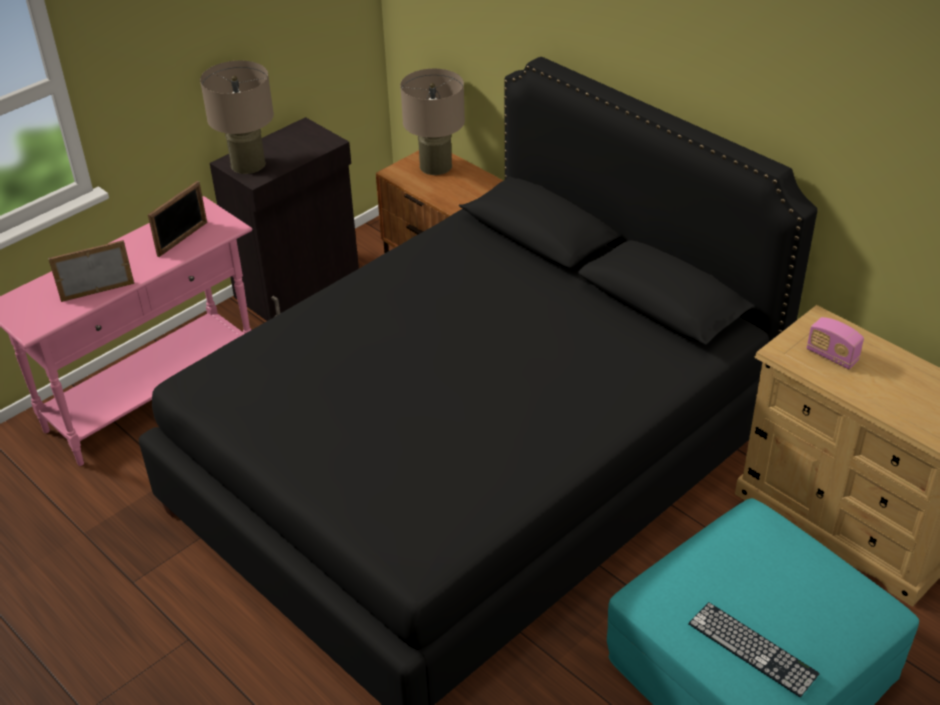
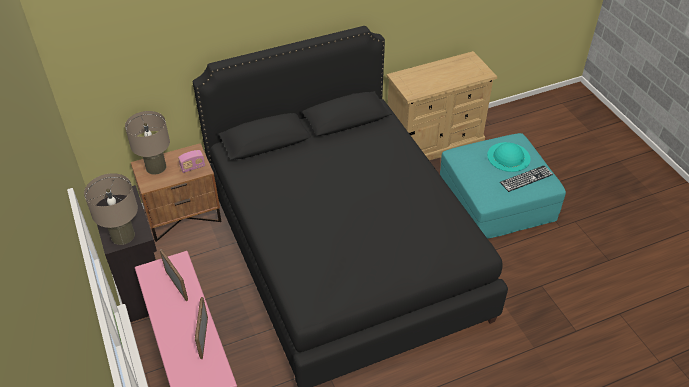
camera: 70 degrees left, 5 degrees up
radio [807,317,864,369] -> radio moved to [178,150,205,173]
none -> turquoise hat [487,142,530,172]

